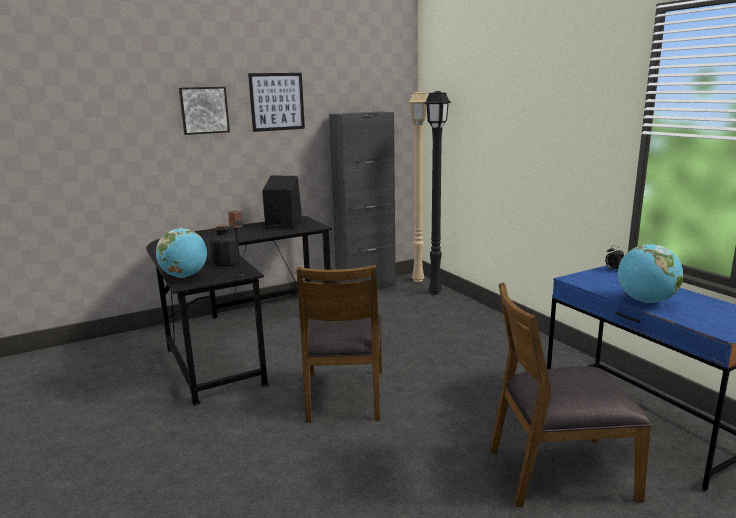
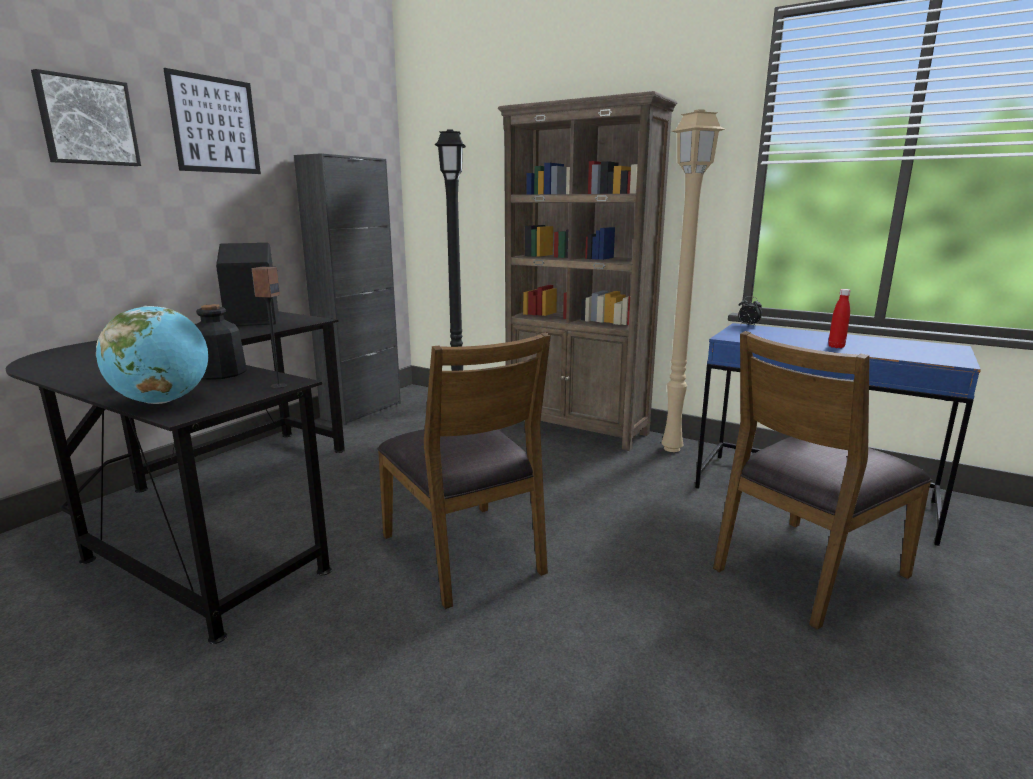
camera: 30 degrees left, 0 degrees up
beige floor lamp [408,91,427,282] -> beige floor lamp moved to [661,109,724,452]
globe [617,244,683,303] -> red bottle [828,289,851,348]
none -> brown bookcase [498,91,677,451]

